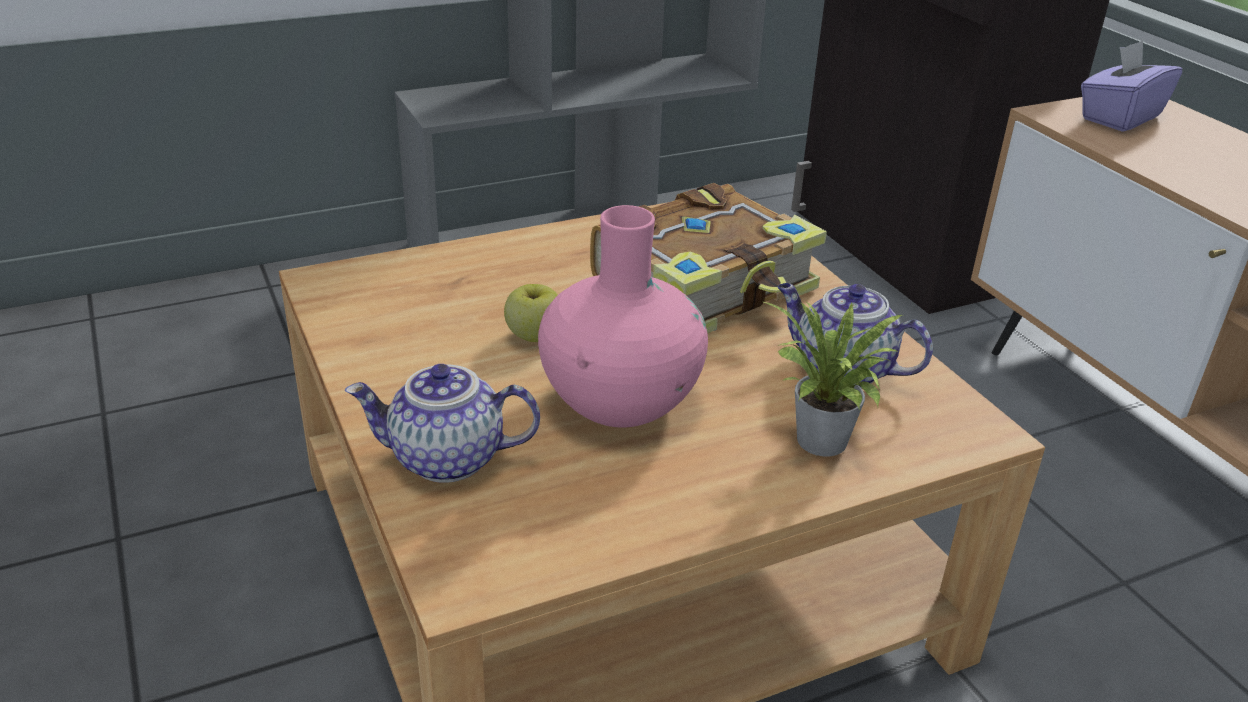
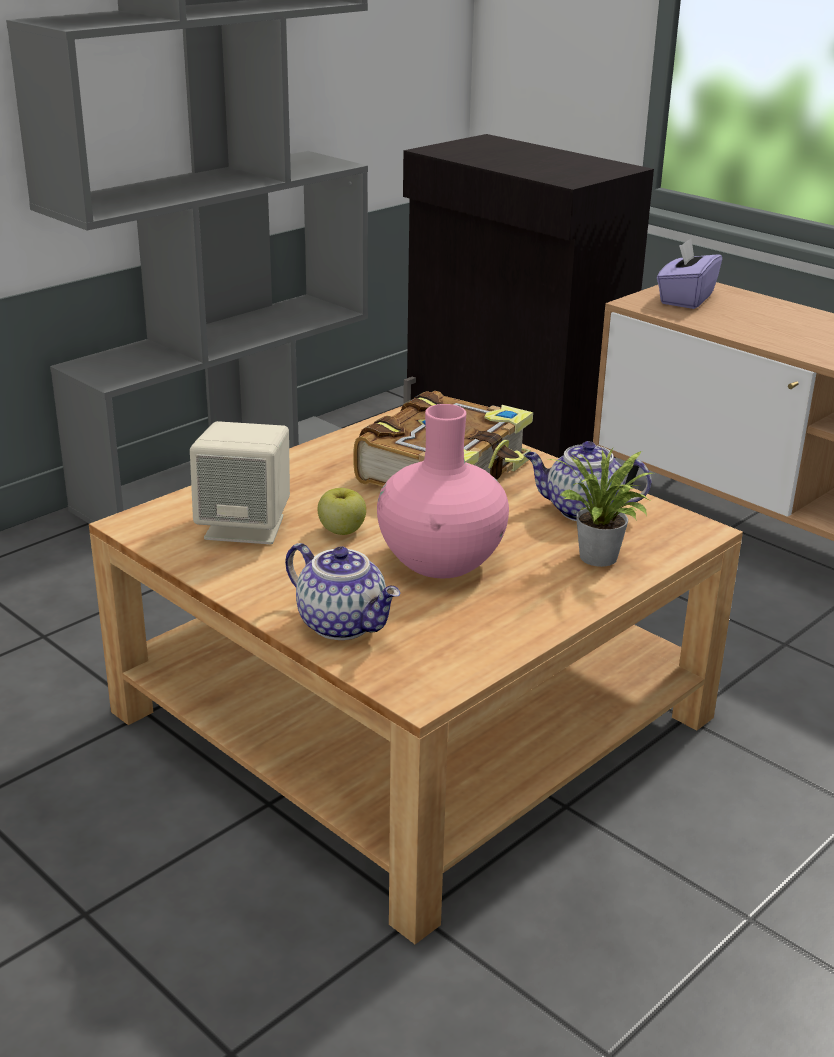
camera: 20 degrees left, 5 degrees down
teapot [345,364,540,483] -> teapot turned 120 degrees counterclockwise [285,543,400,640]
none -> beige speaker [190,421,290,544]

